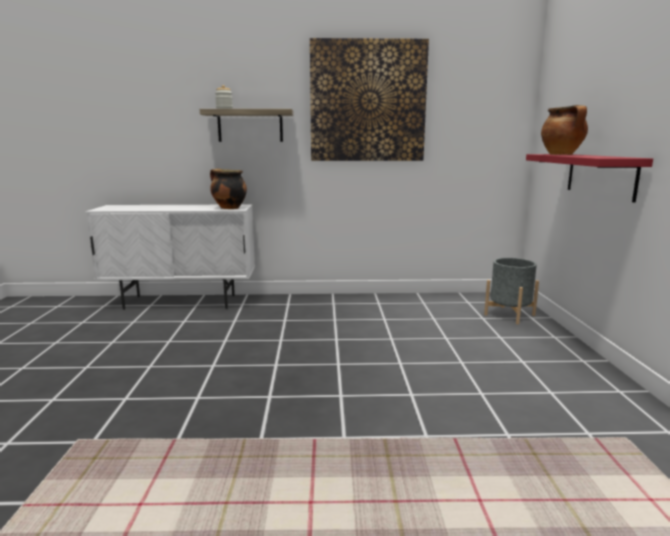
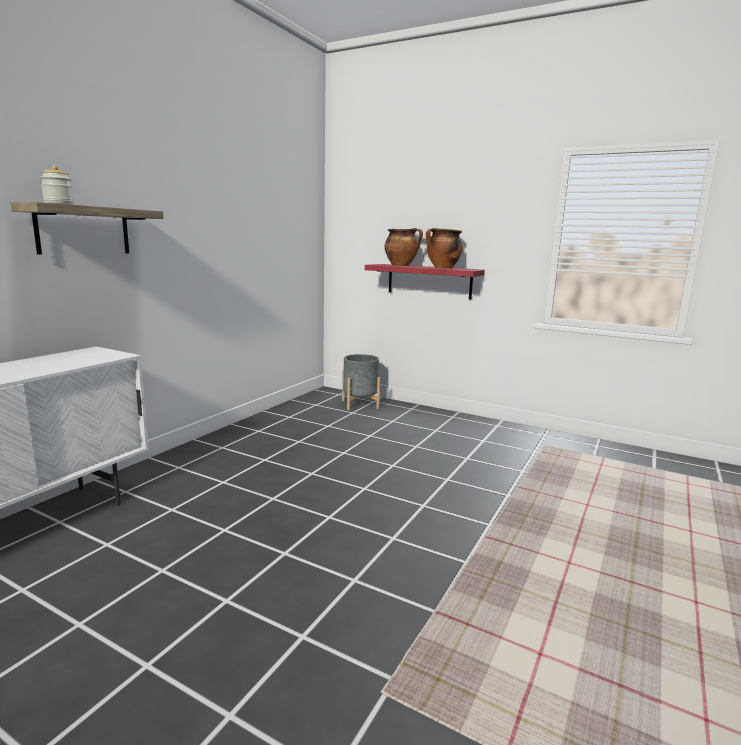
camera: 60 degrees left, 0 degrees up
cooking pot [210,169,247,209] -> cooking pot moved to [426,228,463,269]
picture [310,38,429,161] -> none

